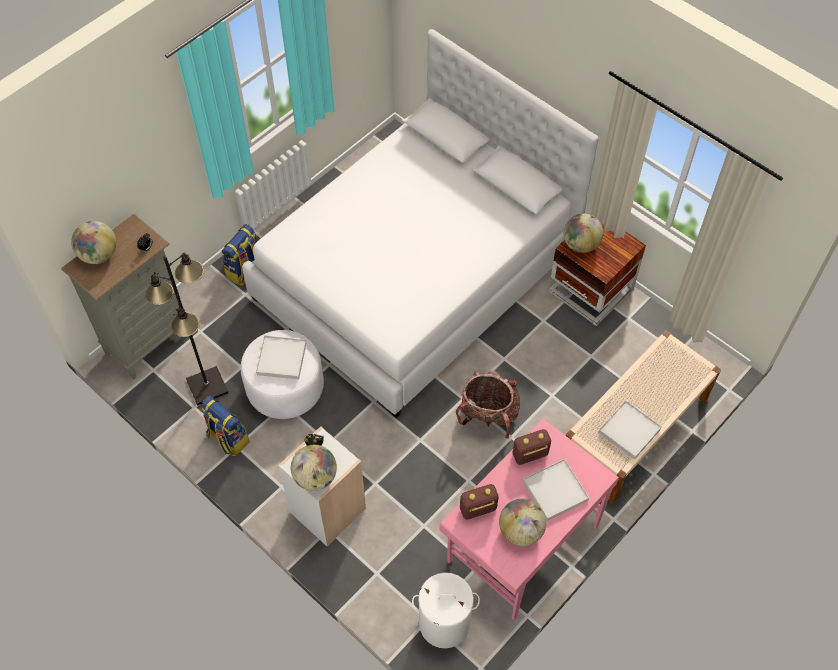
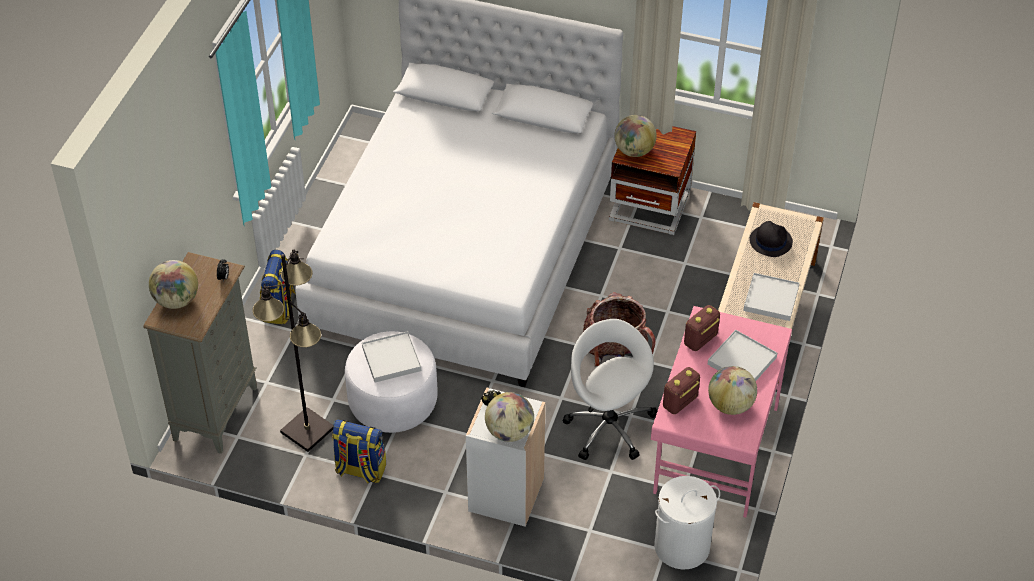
camera: 25 degrees left, 10 degrees down
none -> white office chair [563,319,657,460]
none -> black hat [749,221,793,257]

